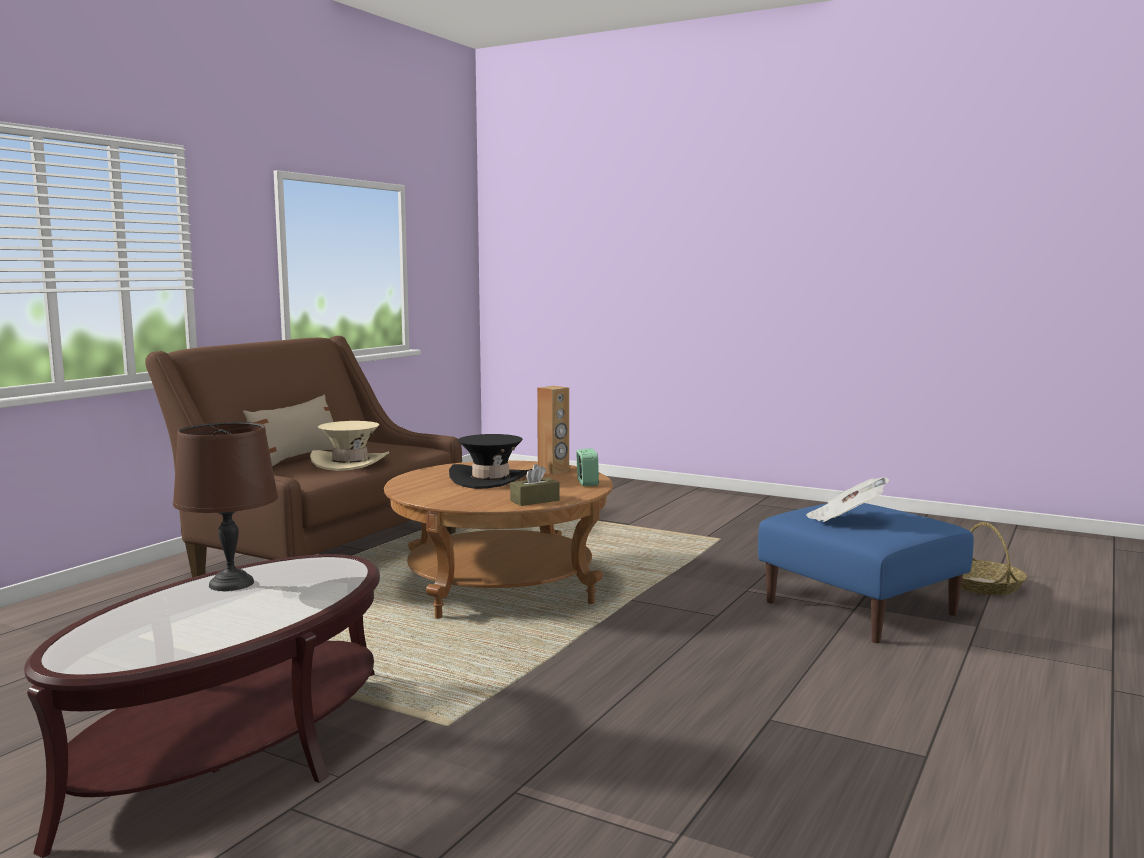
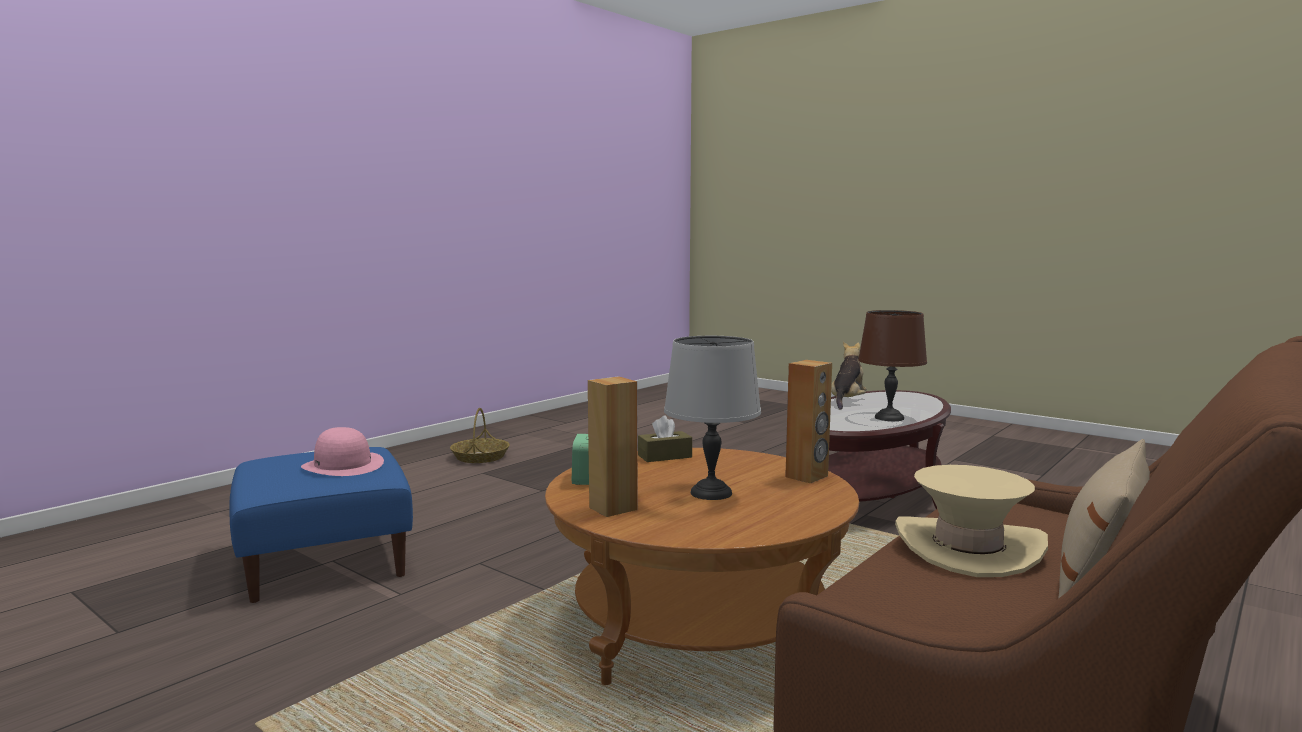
camera: 170 degrees left, 0 degrees up
black hat [449,434,532,489] -> grey table lamp [664,336,761,500]
newspaper [806,477,890,522] -> pink hat [301,427,384,476]
basket [961,522,1027,595] -> basket moved to [450,408,510,463]
none -> brown speaker [785,360,832,483]
none -> plush toy [831,342,867,410]

